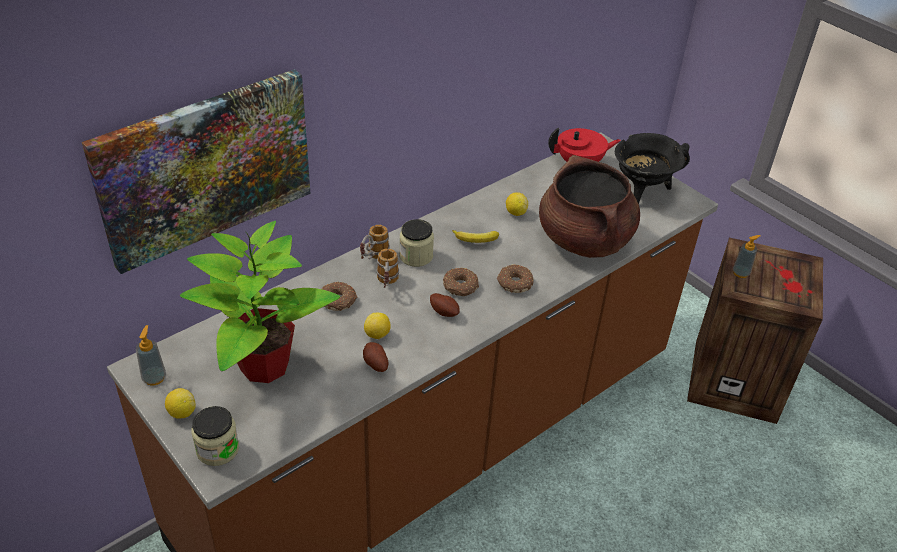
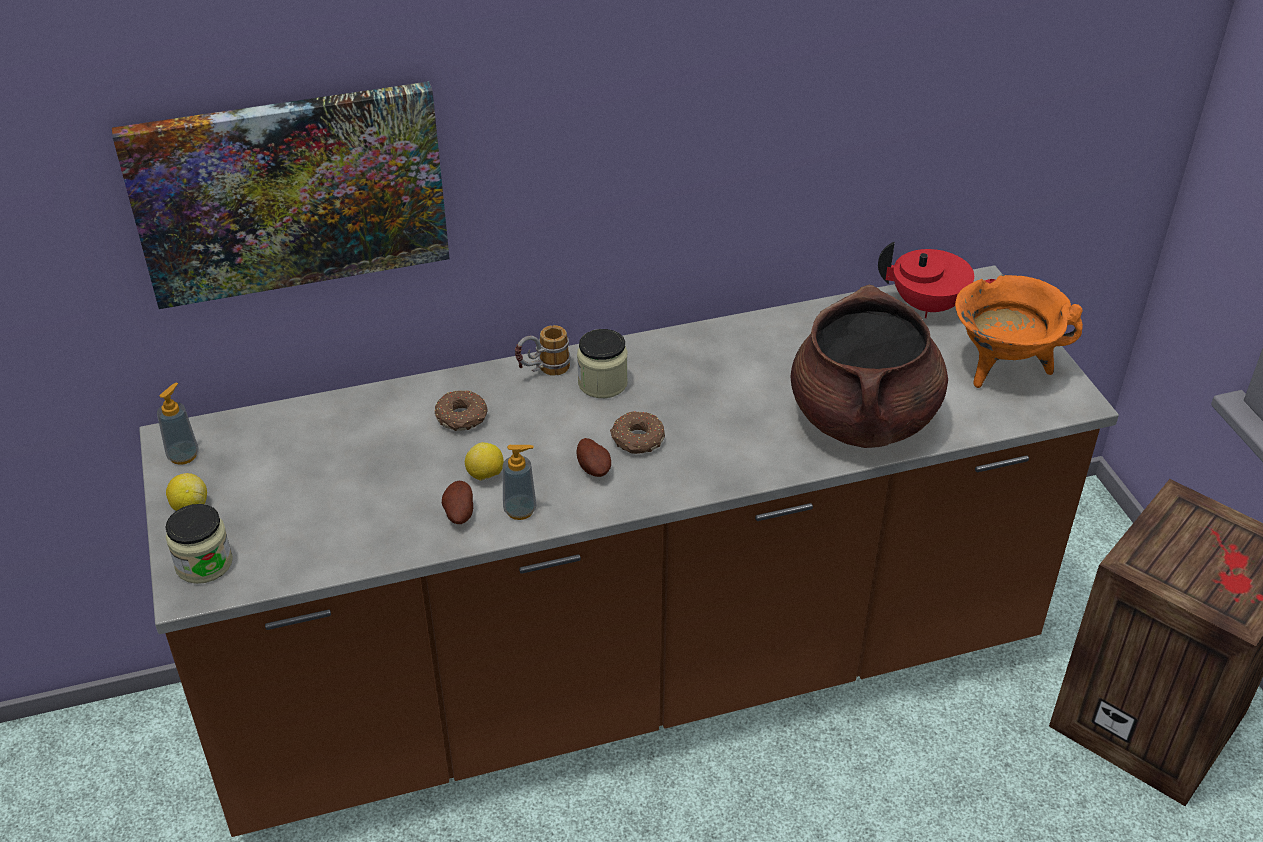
camera: 25 degrees right, 0 degrees up
potted plant [179,221,340,383] -> none
mug [376,249,399,288] -> none
banana [452,230,499,243] -> none
donut [497,264,534,293] -> none
lemon [506,192,528,216] -> none
black cooking pot [615,133,690,204] -> orange cooking pot [955,275,1083,388]
soap dispenser [733,235,761,278] -> soap dispenser moved to [502,445,537,520]

